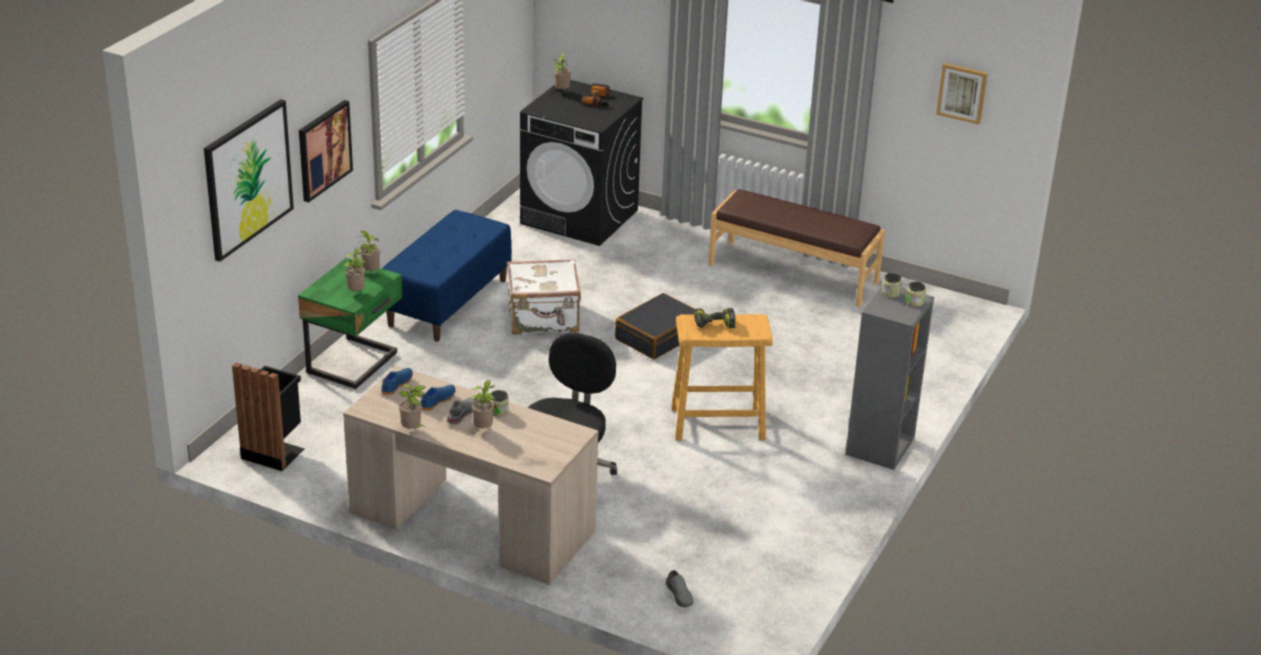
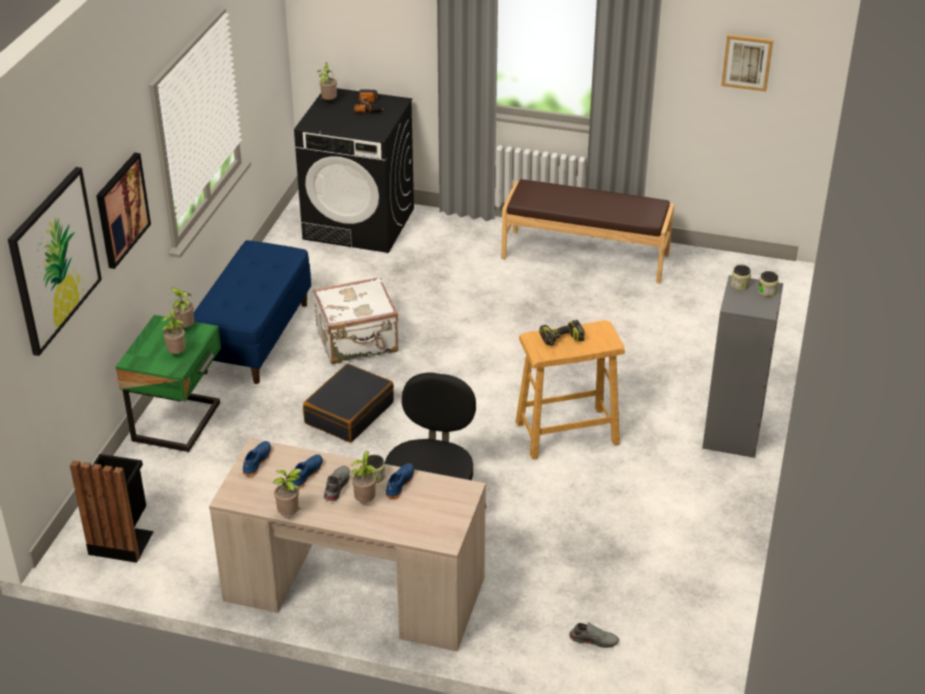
camera: 10 degrees left, 5 degrees up
black suitcase [615,293,696,359] -> black suitcase moved to [303,364,394,443]
grey shoe [666,570,693,607] -> grey shoe turned 45 degrees counterclockwise [569,622,619,648]
none -> blue shoe [386,463,414,499]

